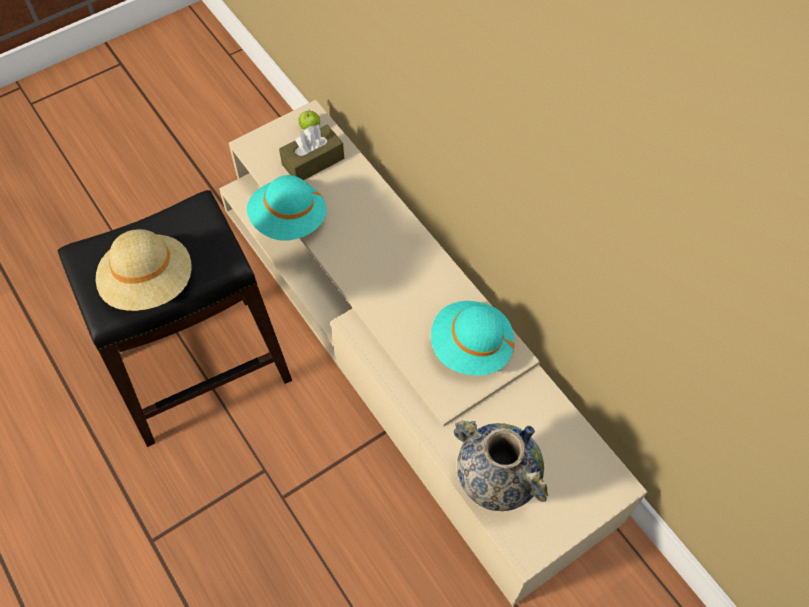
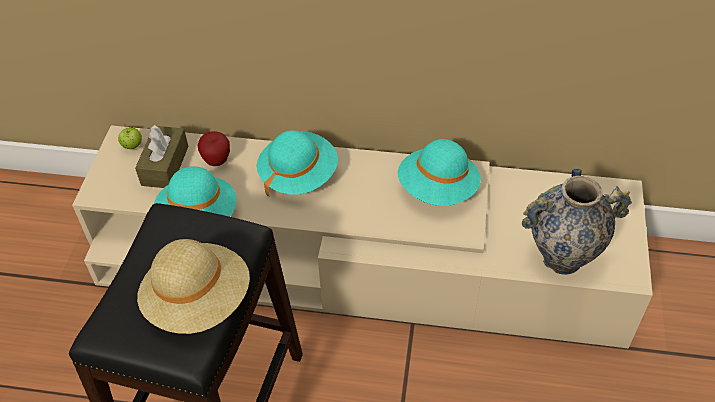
camera: 45 degrees left, 10 degrees down
none -> apple [198,131,230,166]
none -> turquoise hat [257,130,338,198]

